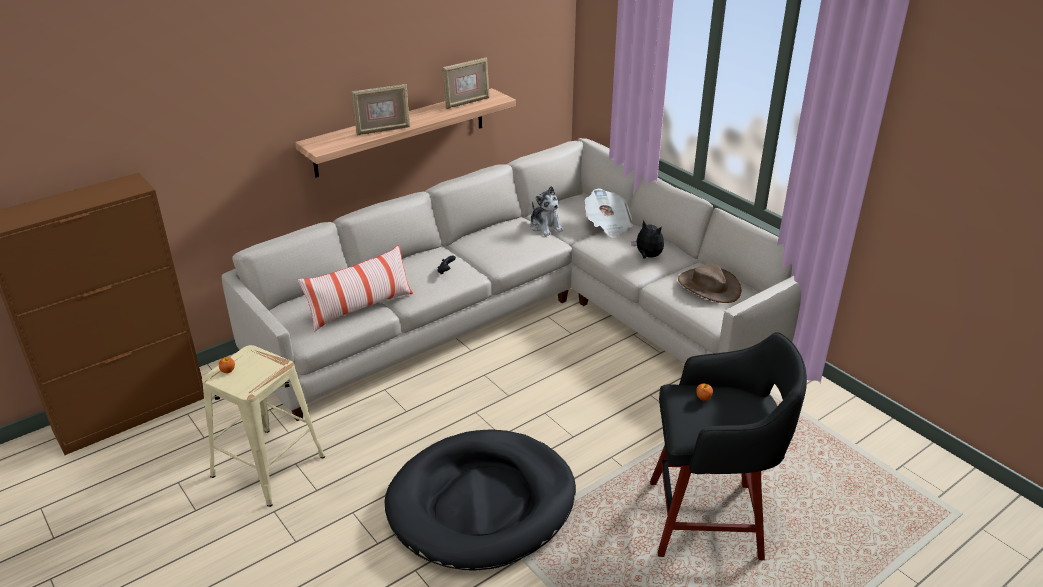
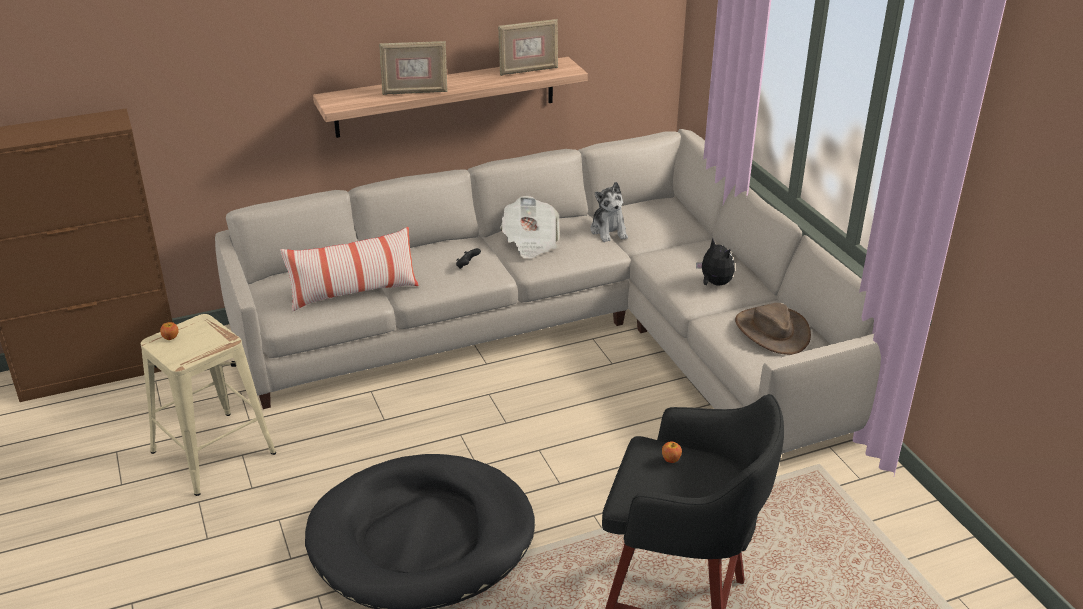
camera: 15 degrees right, 0 degrees up
newspaper [584,189,633,238] -> newspaper moved to [500,196,559,259]

